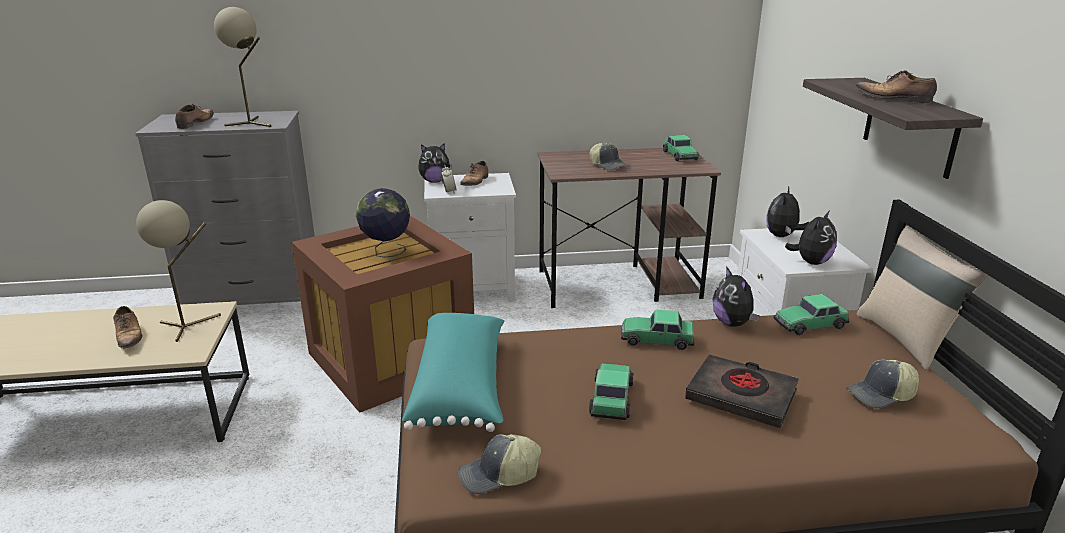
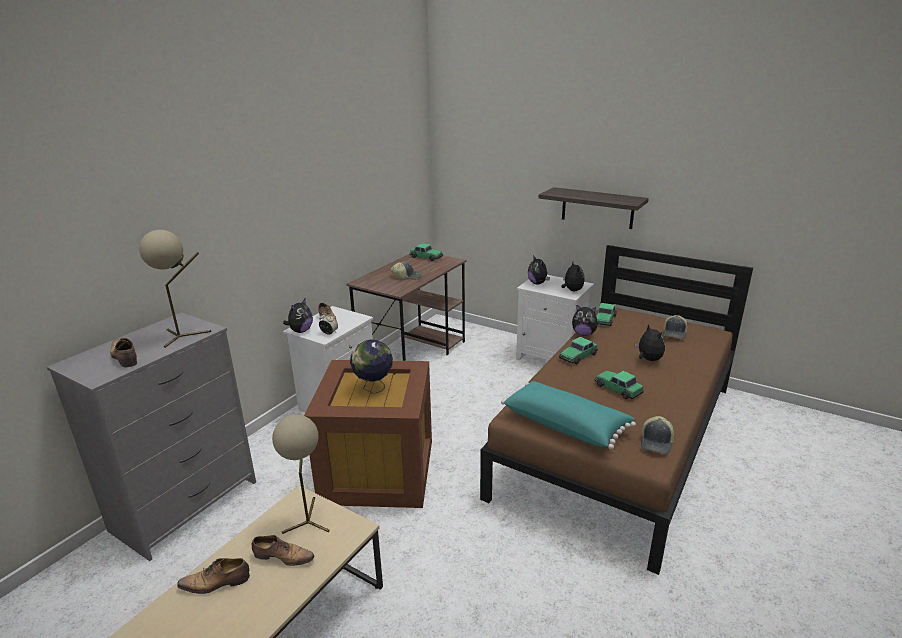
camera: 50 degrees left, 0 degrees up
black book [685,355,799,428] -> plush toy [635,324,665,361]
shoe [855,70,937,103] -> shoe moved to [177,558,250,594]
beige pillow [857,225,989,370] -> none

